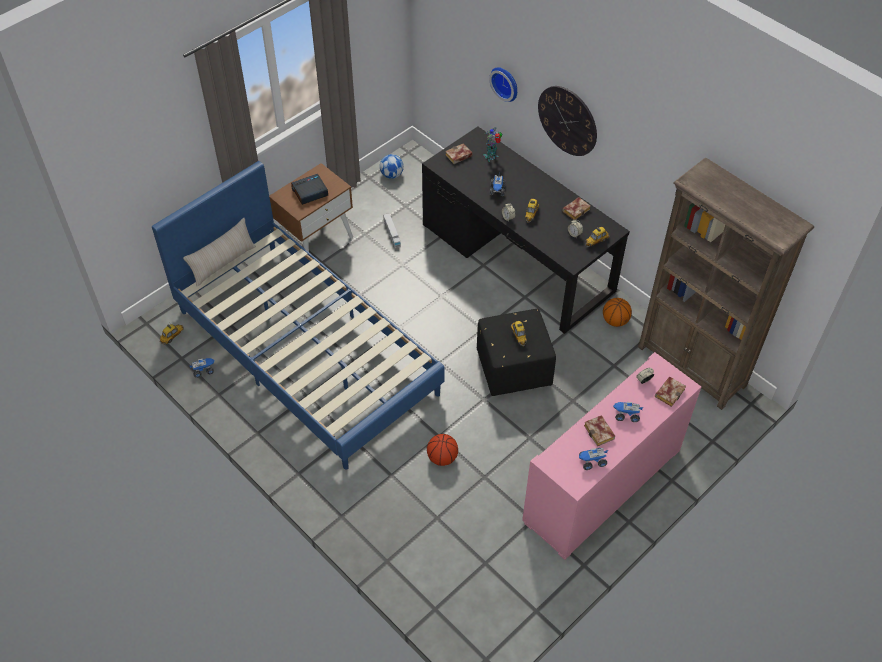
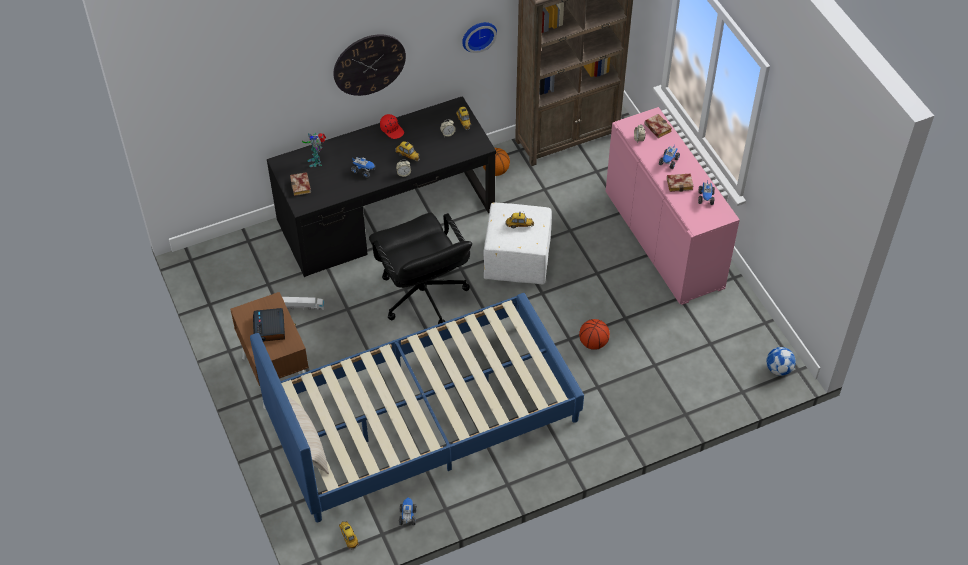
camera: 70 degrees left, 0 degrees up
football [380,154,404,179] -> football moved to [766,347,796,376]
black ottoman [477,309,556,396] -> white ottoman [483,202,552,284]
wall clock [489,67,517,102] -> wall clock moved to [462,22,497,53]
book [562,197,591,220] -> none
none -> black office chair [369,213,472,324]
none -> red cap [380,114,404,139]

